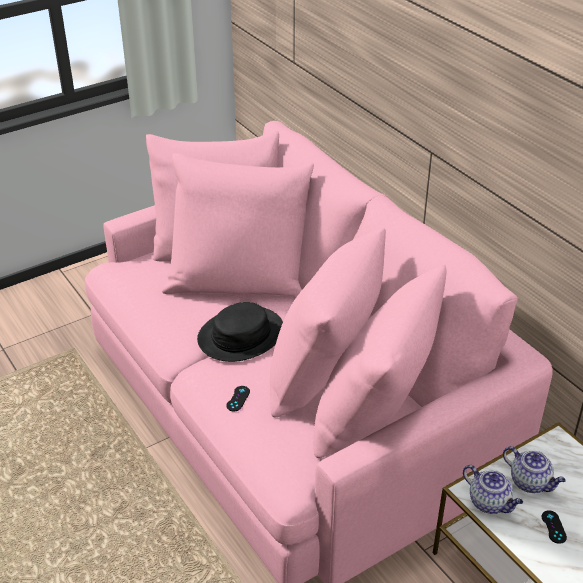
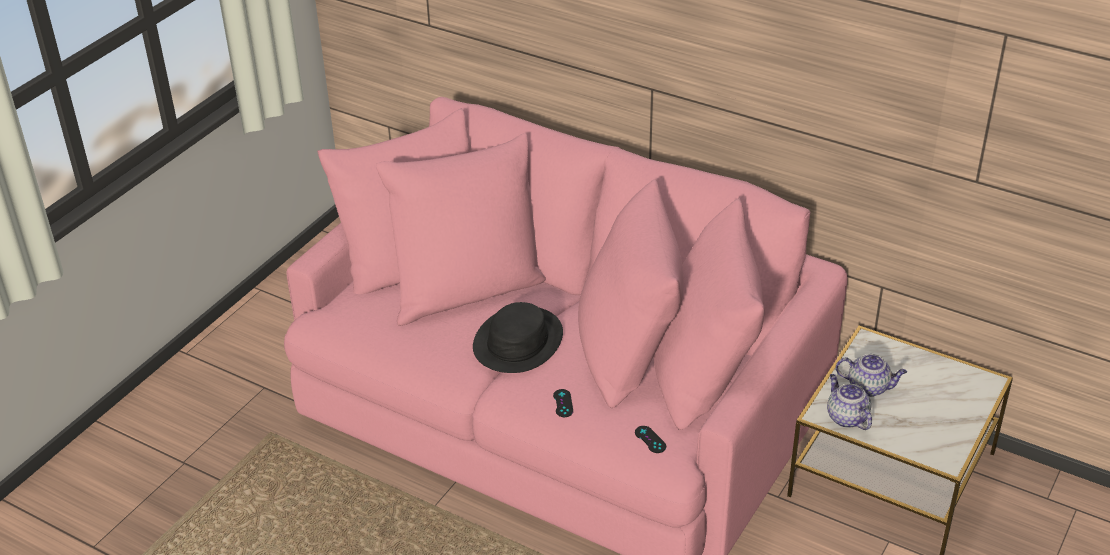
camera: 25 degrees left, 0 degrees up
teapot [463,465,523,514] -> teapot turned 135 degrees counterclockwise [827,374,872,430]
black game controller [541,510,567,544] -> black game controller moved to [635,426,666,453]

